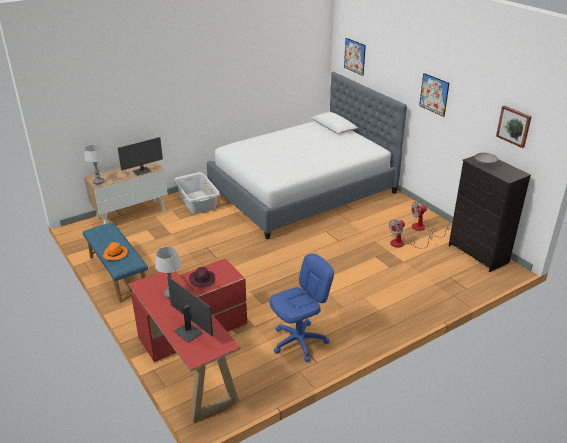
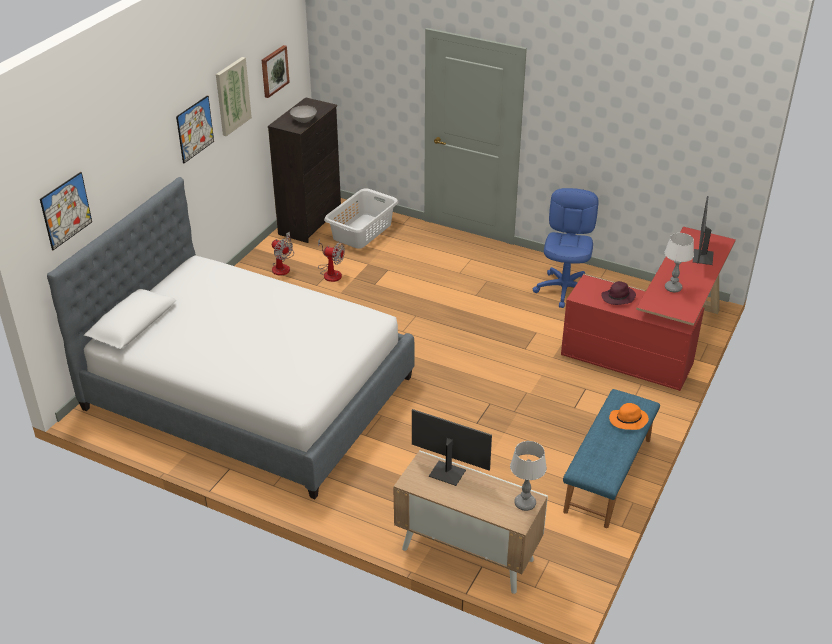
camera: 120 degrees left, 5 degrees up
grey laundry basket [174,172,220,214] -> grey laundry basket moved to [324,188,398,249]
blue office chair [270,253,334,362] -> blue office chair turned 75 degrees clockwise [533,188,599,308]
none -> picture [216,57,252,136]

